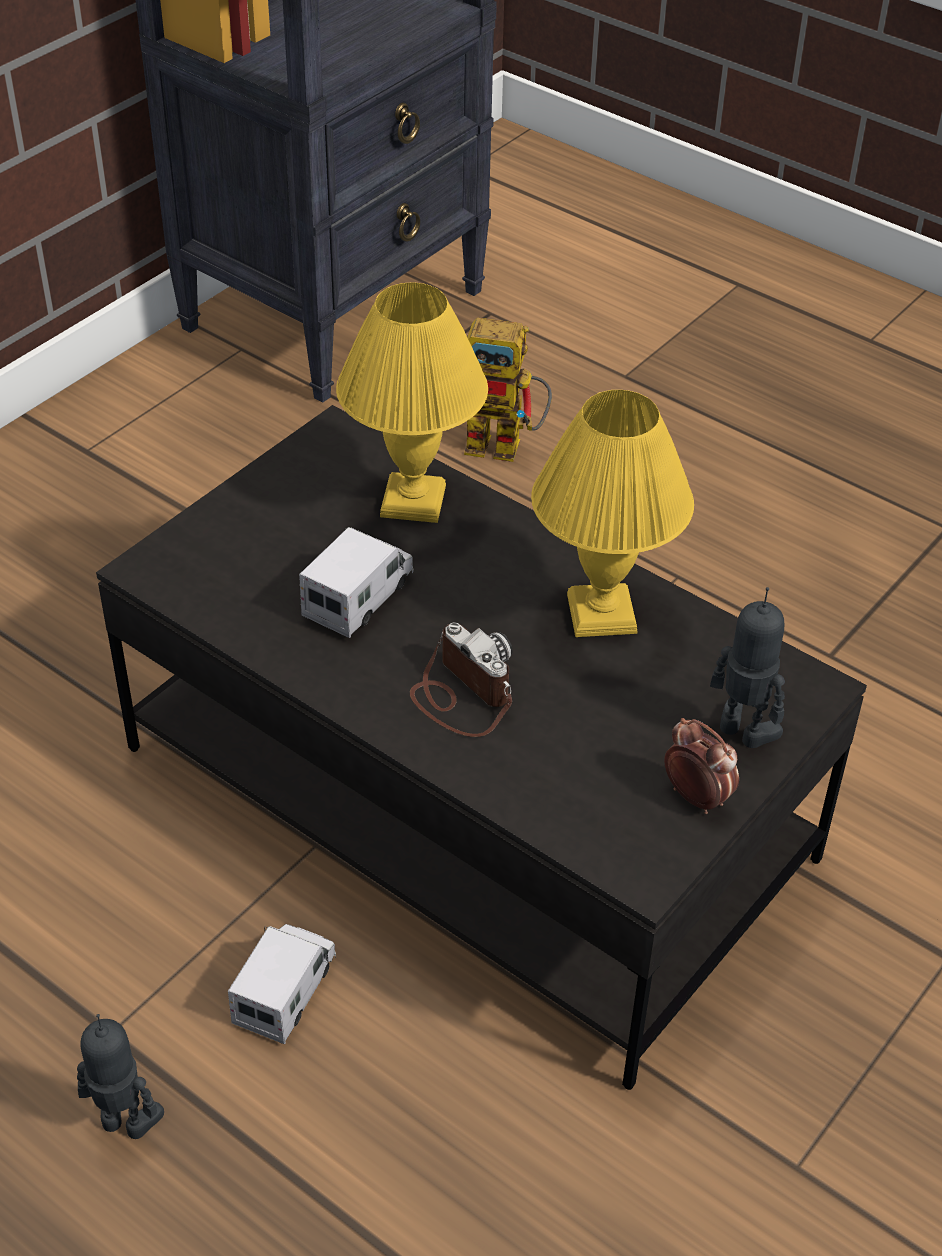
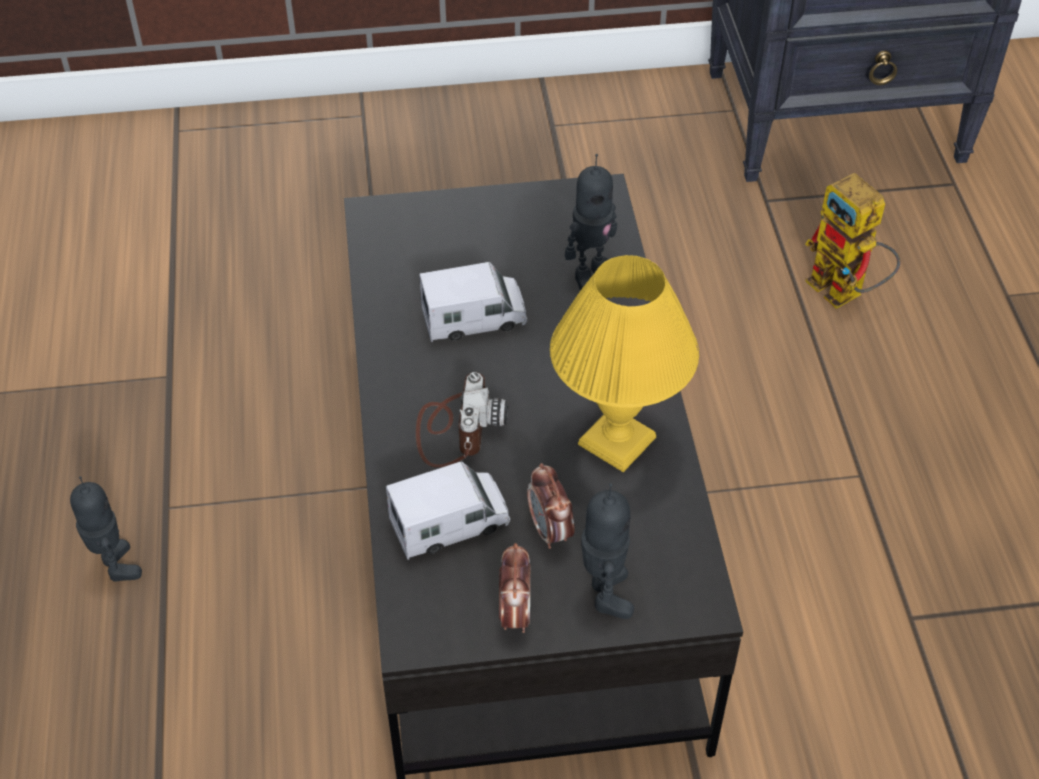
camera: 45 degrees right, 5 degrees up
toy truck [228,924,336,1044] -> toy truck moved to [386,460,510,560]
yellow table lamp [336,282,488,523] -> toy robot [565,154,617,291]
none -> alarm clock [527,463,574,549]

